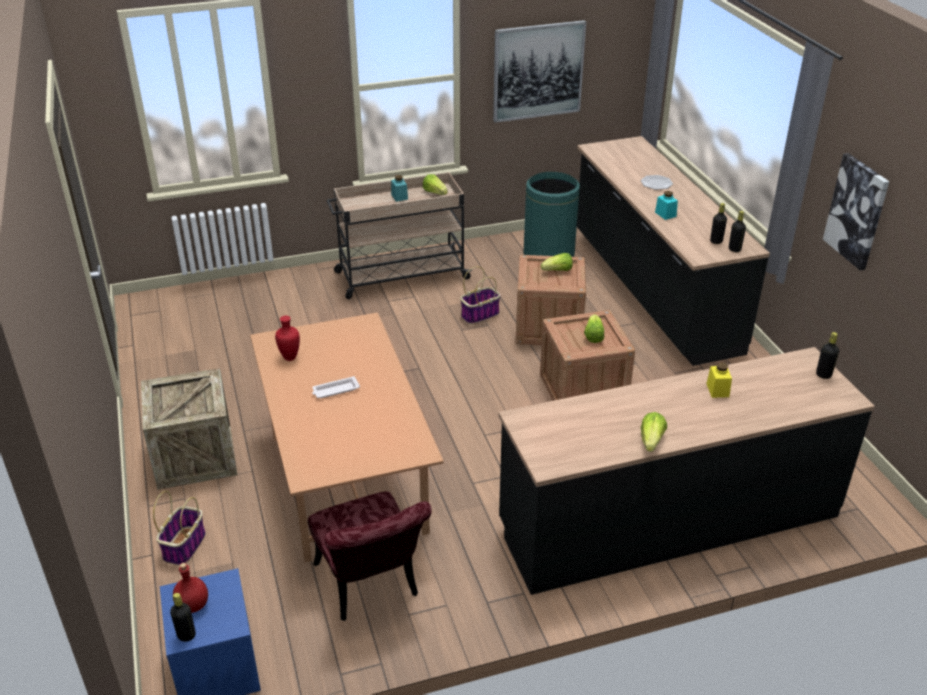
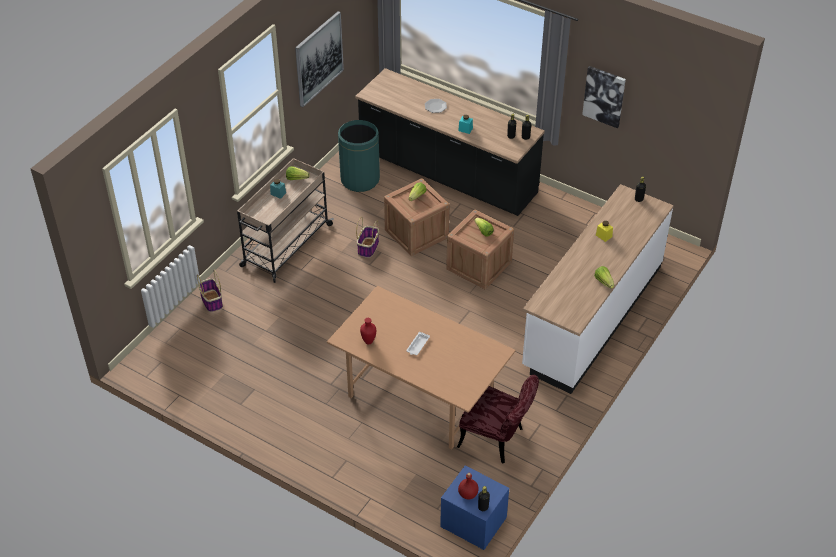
camera: 40 degrees left, 10 degrees up
crate [141,368,237,490] -> none
basket [153,491,206,566] -> basket moved to [197,270,223,312]
black counter [499,347,875,595] -> white counter [522,184,674,394]

